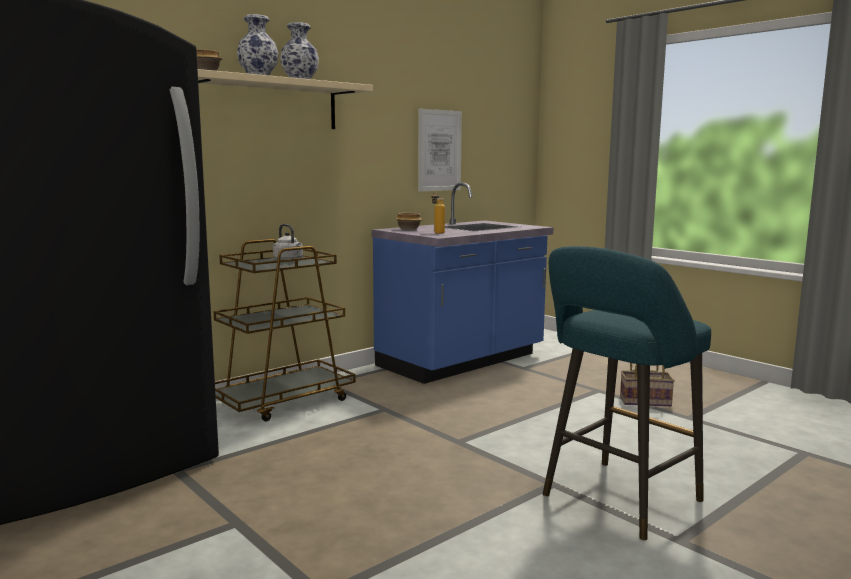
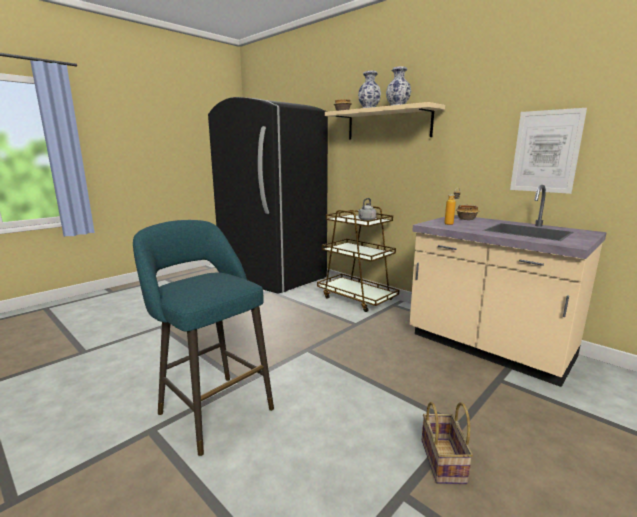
camera: 85 degrees right, 5 degrees up
blue counter [371,182,554,384] -> beige counter [409,185,607,387]

